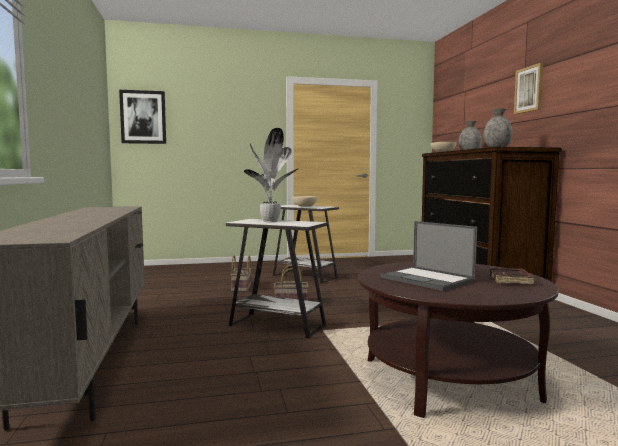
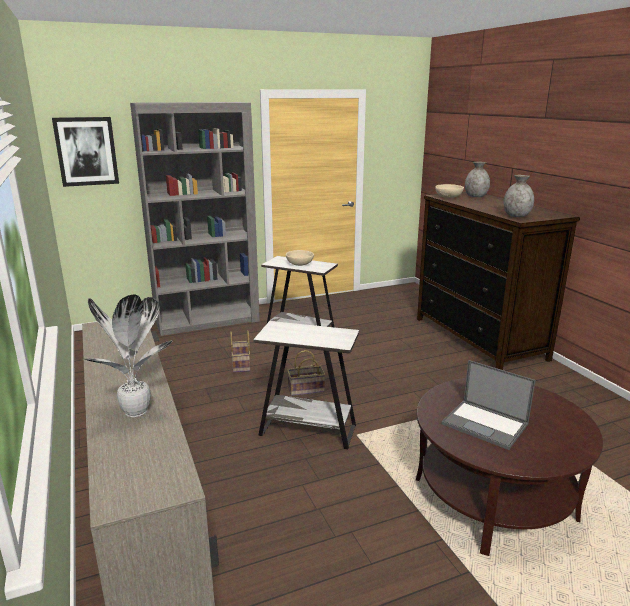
camera: 10 degrees left, 15 degrees up
potted plant [244,128,298,222] -> potted plant moved to [85,295,173,417]
brown book [489,267,536,285] -> none
picture [514,63,543,114] -> none
none -> grey bookcase [130,102,260,336]

